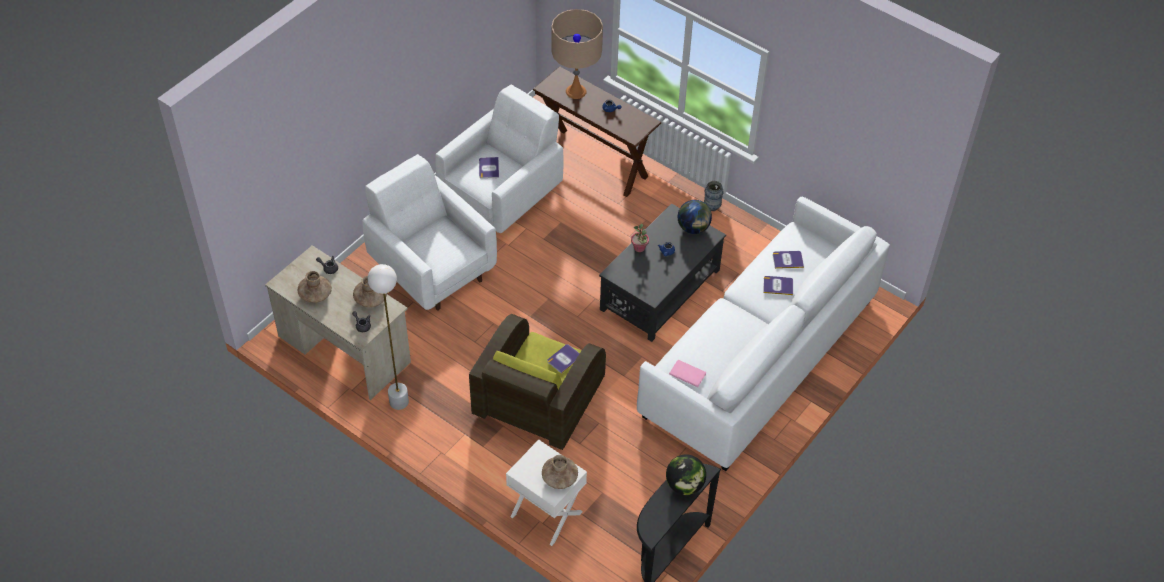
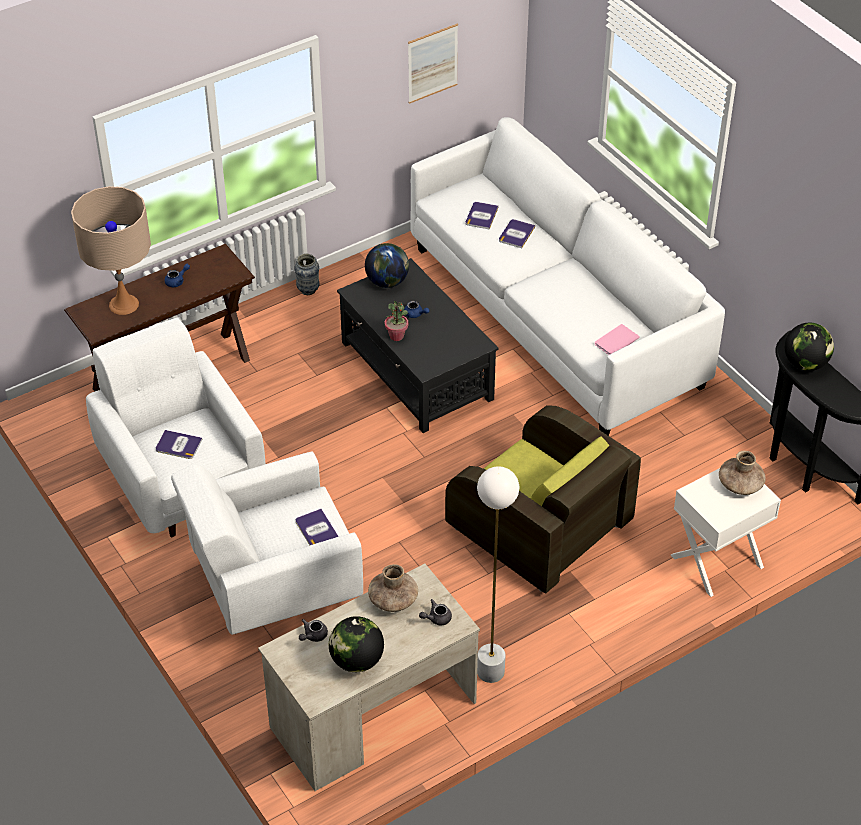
camera: 70 degrees left, 5 degrees down
brown vase [298,271,332,303] -> globe [329,616,384,672]
book [547,344,580,374] -> book moved to [296,509,339,545]
none -> picture [408,23,458,104]

